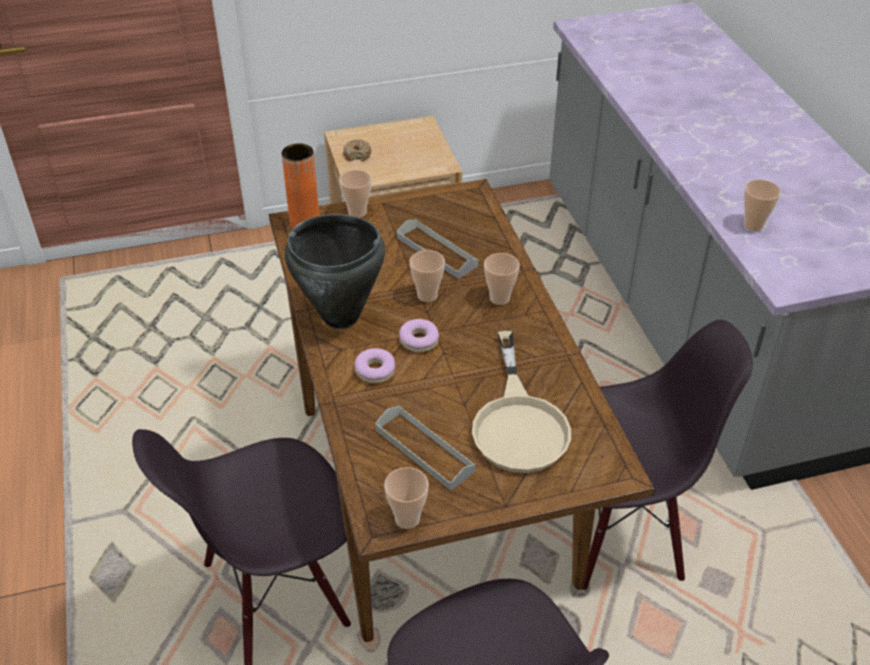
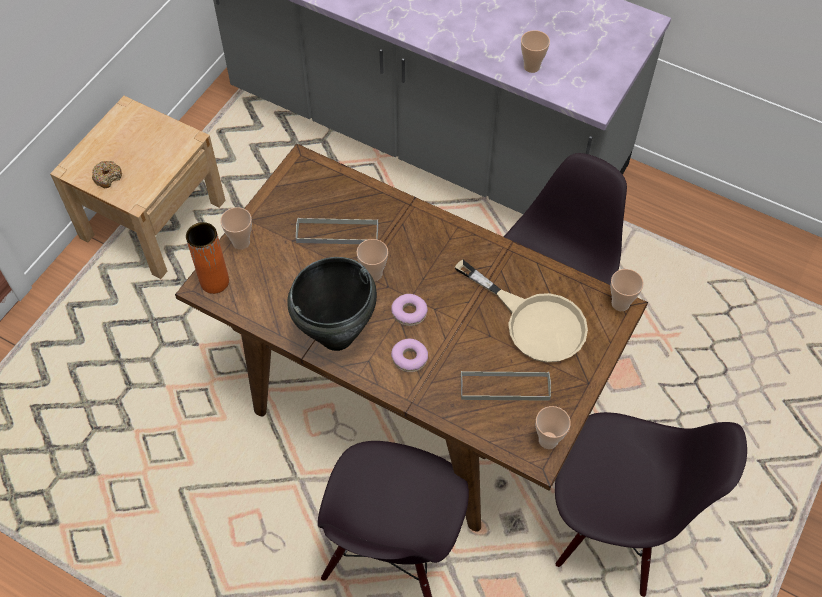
camera: 45 degrees left, 15 degrees up
cup [484,253,520,305] -> cup moved to [610,269,644,311]

